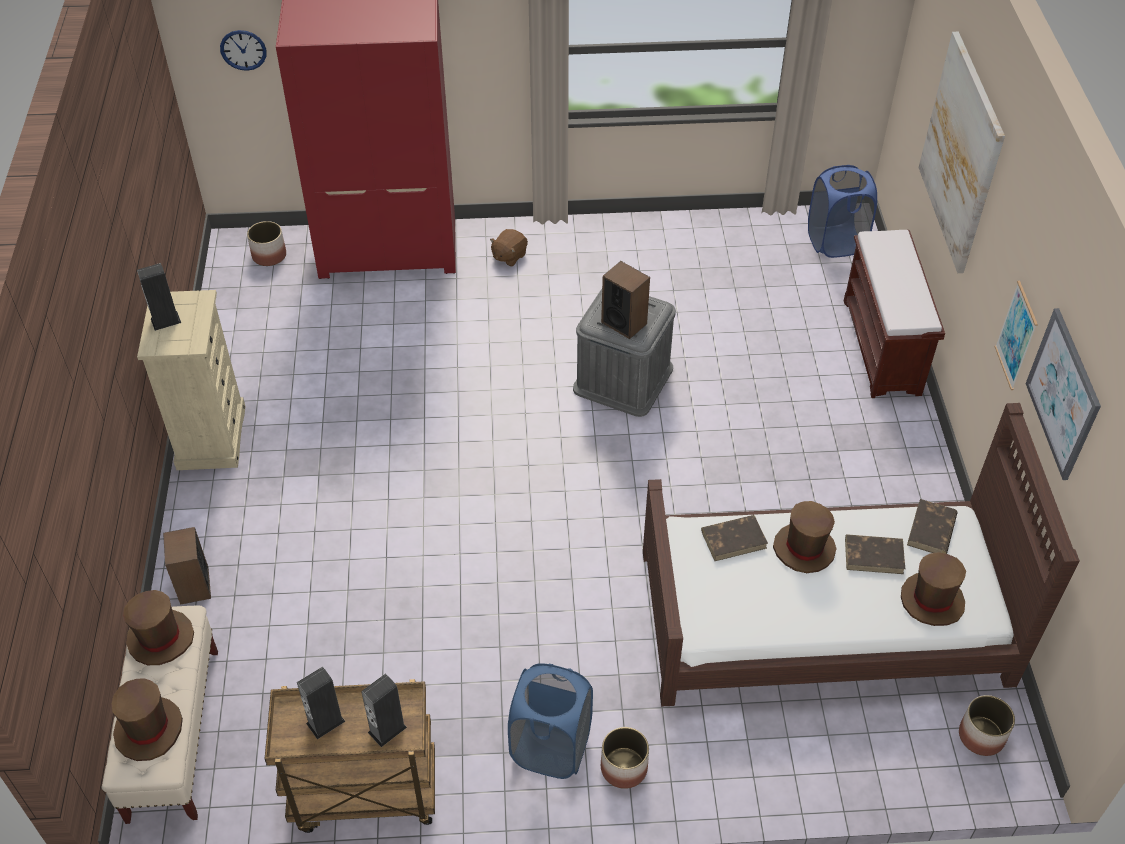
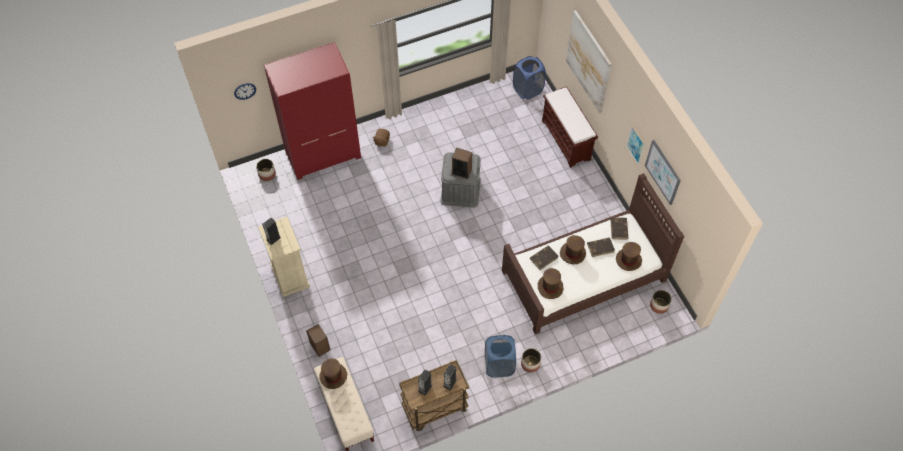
camera: 20 degrees left, 10 degrees up
brown hat [112,678,183,761] -> brown hat moved to [538,268,563,299]

